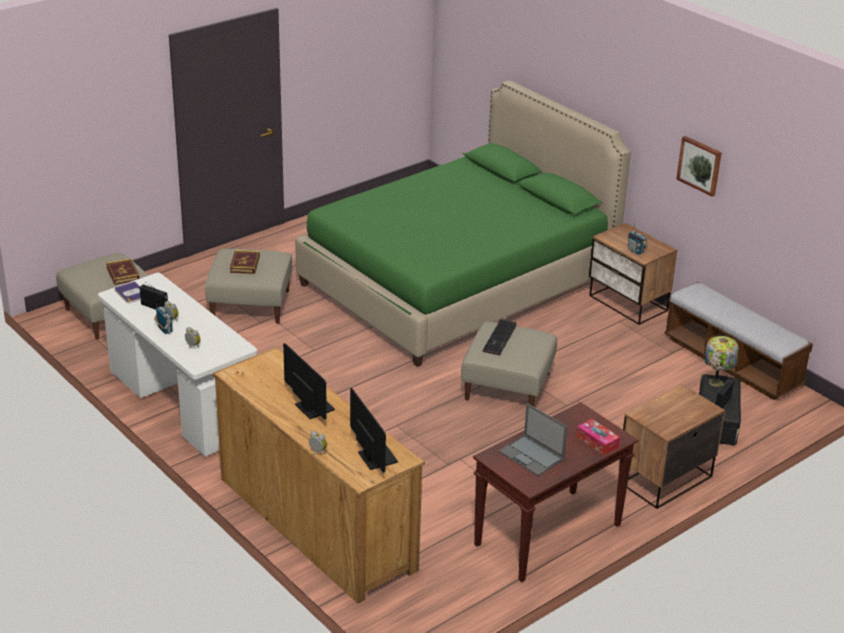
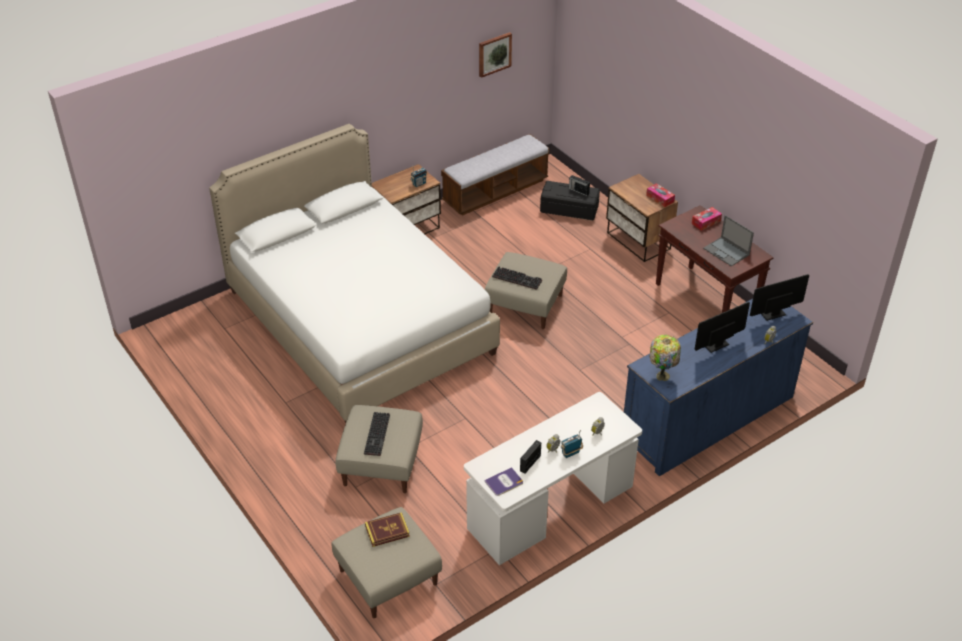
camera: 85 degrees left, 10 degrees up
brown dresser [212,347,425,604] -> blue dresser [624,299,813,476]
book [230,250,260,274] -> keyboard [364,412,390,456]
green bed [295,80,631,367] -> white bed [209,124,500,423]
laptop [499,403,568,476] -> laptop turned 90 degrees clockwise [703,215,754,267]
picture [677,136,722,197] -> picture moved to [479,32,512,78]
table lamp [705,336,738,387] -> table lamp moved to [649,335,681,381]
none -> tissue box [646,183,675,207]

